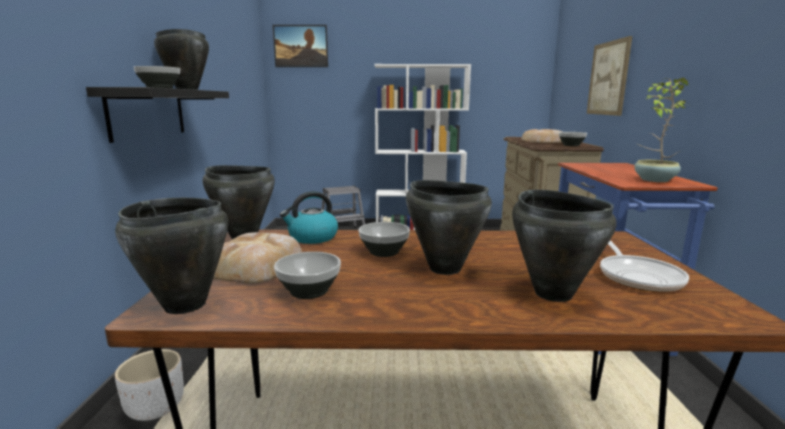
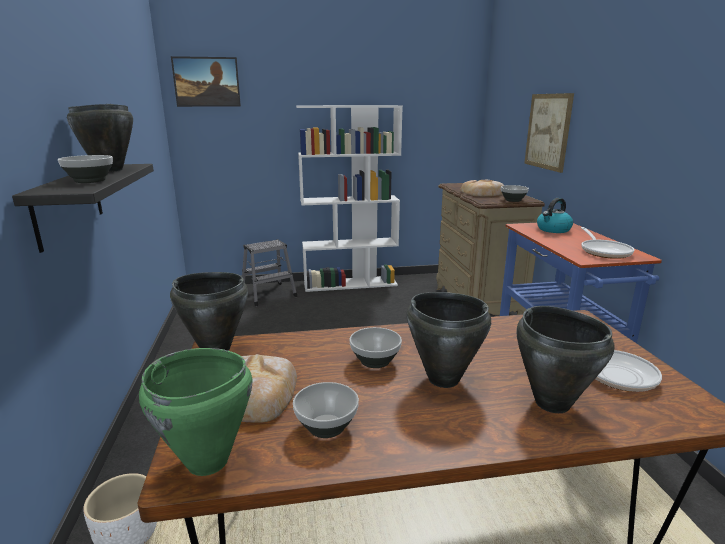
camera: 10 degrees left, 5 degrees up
black cooking pot [115,198,228,314] -> green cooking pot [139,348,253,476]
kettle [280,191,338,244] -> kettle moved to [537,198,573,233]
potted plant [634,78,689,182] -> frying pan [581,227,634,259]

